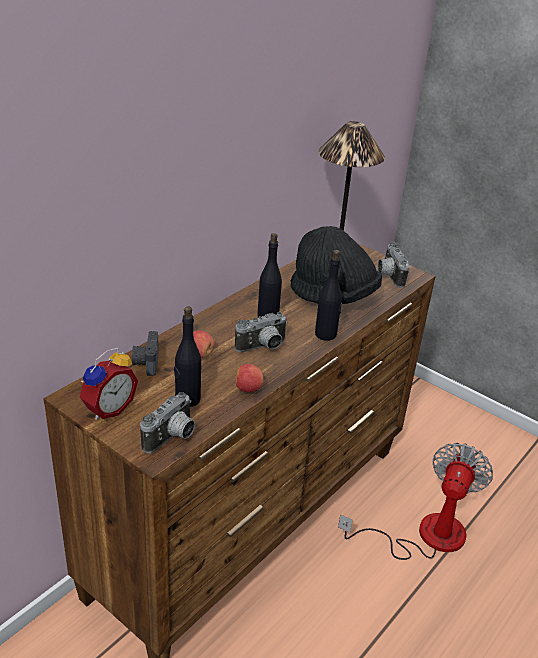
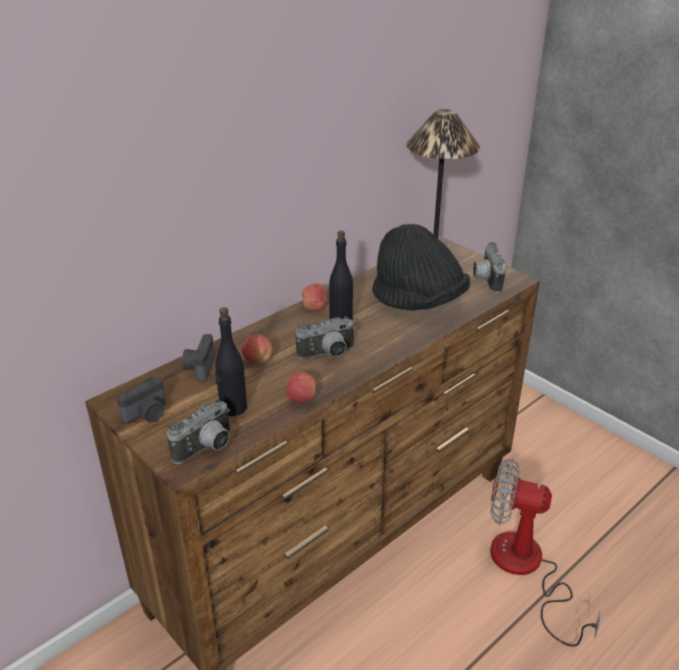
camera: 10 degrees right, 0 degrees up
alarm clock [80,348,138,420] -> camera [117,377,166,423]
black bottle [315,250,342,341] -> none
fan [338,443,493,560] -> fan turned 105 degrees counterclockwise [490,458,600,647]
none -> apple [302,283,328,311]

